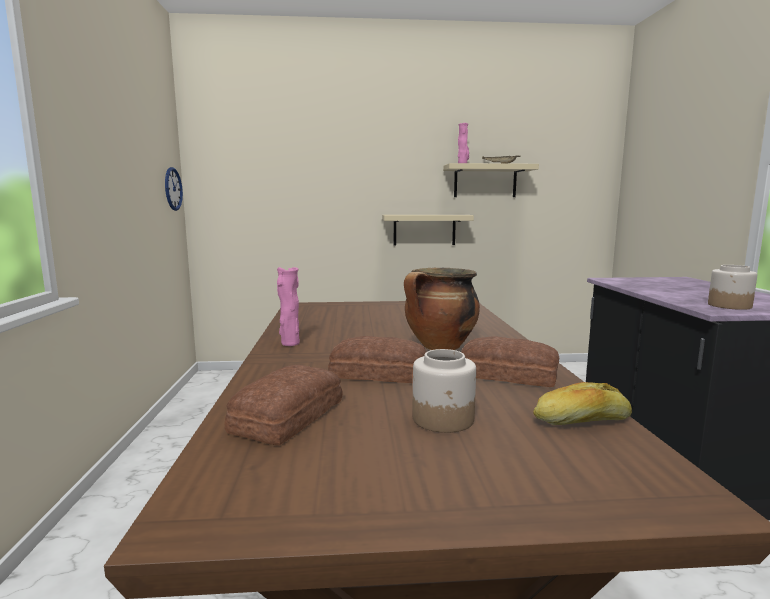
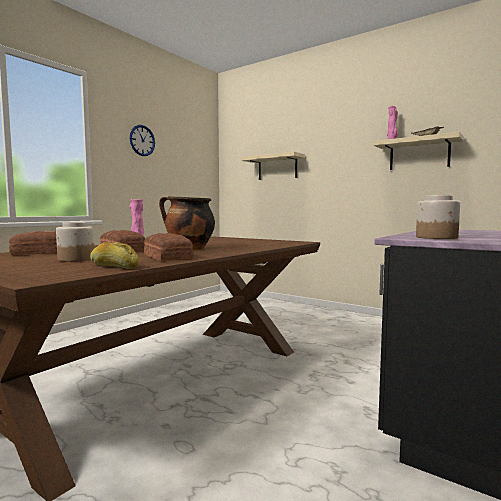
camera: 40 degrees right, 5 degrees down
wall clock [165,167,183,211] -> wall clock moved to [130,125,155,156]
beige shelf [382,215,474,245] -> beige shelf moved to [241,152,305,180]

